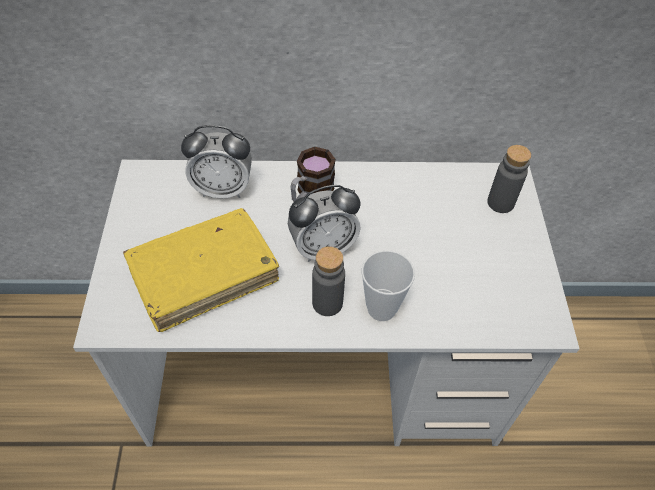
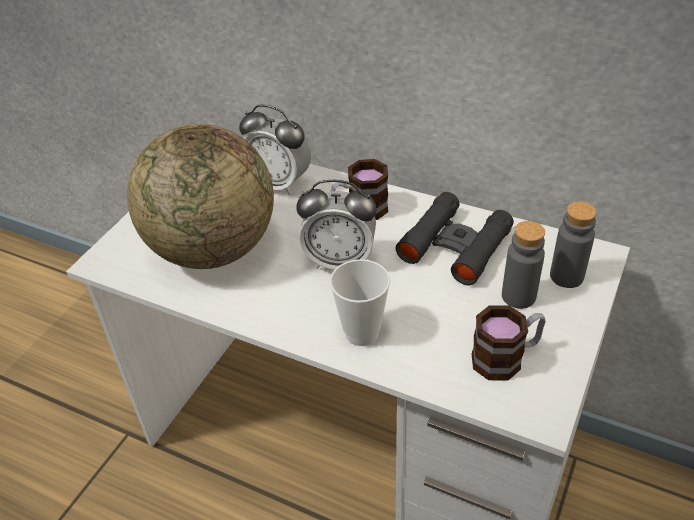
camera: 30 degrees right, 10 degrees down
yellow book [123,208,279,332] -> globe [127,124,274,269]
grey bottle [312,246,345,316] -> grey bottle moved to [502,221,545,309]
none -> black binoculars [396,192,514,285]
none -> mug [472,305,546,381]

